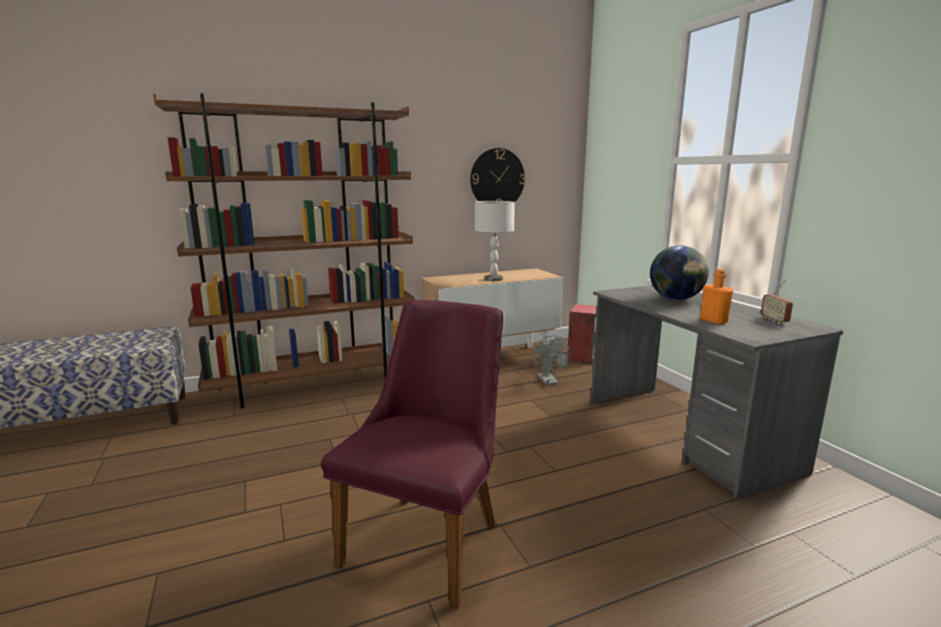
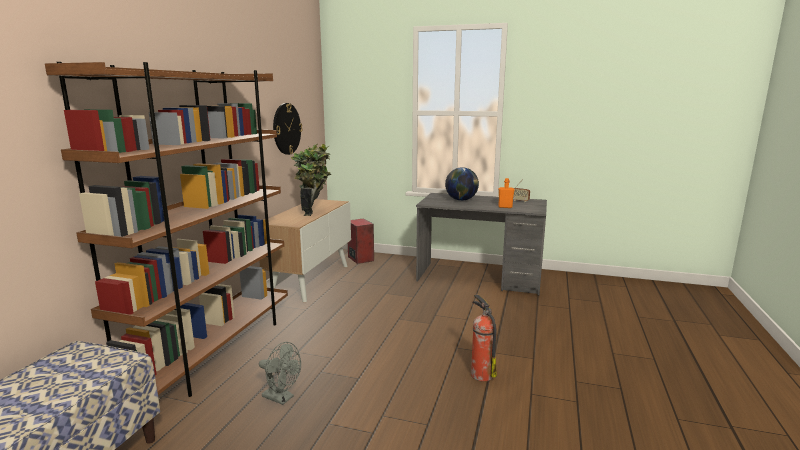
camera: 50 degrees left, 0 degrees up
purple chair [321,300,503,609] -> fire extinguisher [471,294,497,382]
grey table lamp [475,201,515,281] -> potted plant [291,144,332,216]
grey fan [533,335,571,385] -> grey fan moved to [259,342,301,405]

